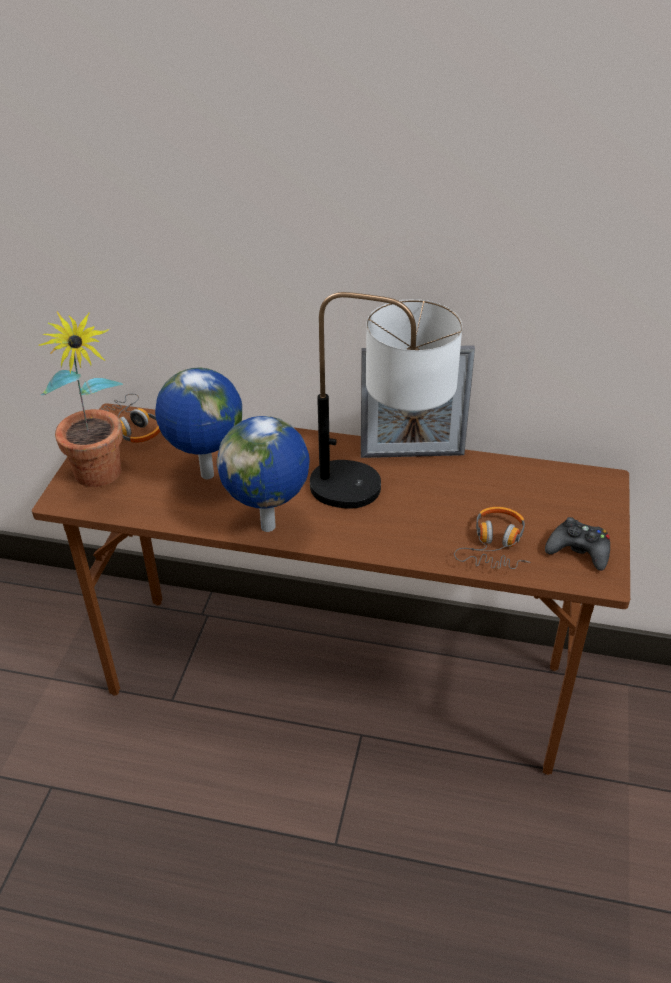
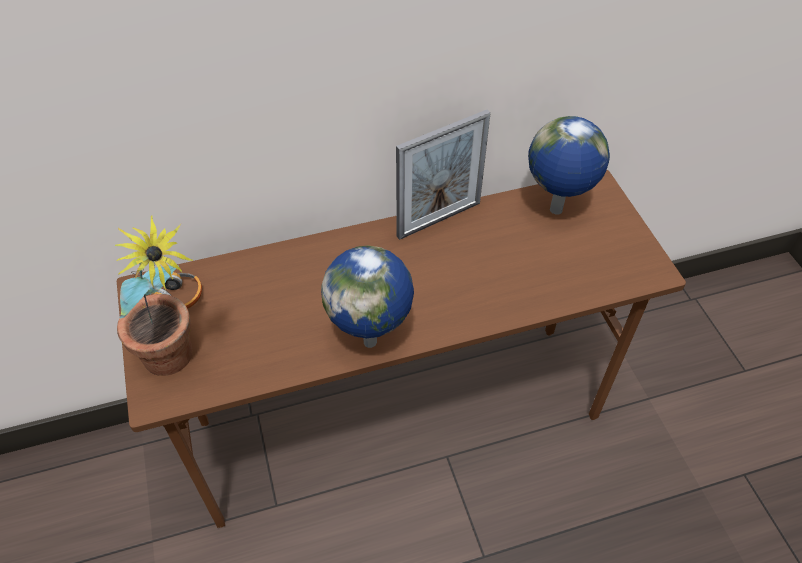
camera: 30 degrees left, 10 degrees up
globe [155,367,242,479] -> globe moved to [528,116,610,215]
table lamp [310,292,462,509] -> none
headphones [454,507,531,569] -> none
black game controller [545,517,610,571] -> none

